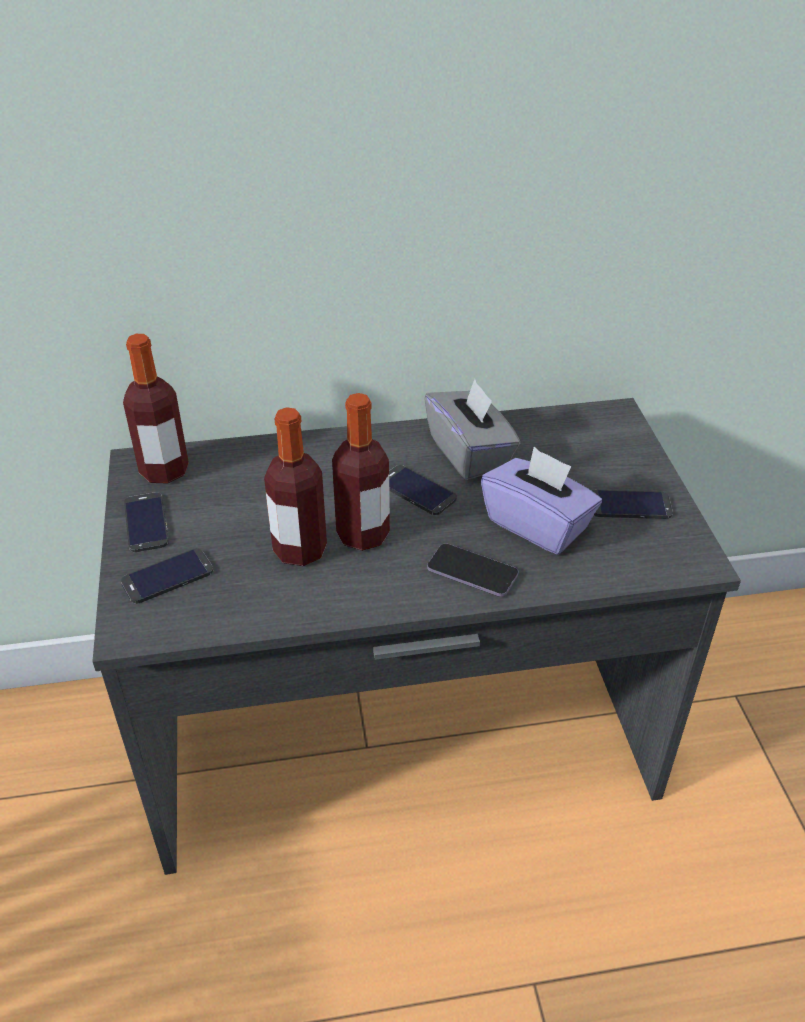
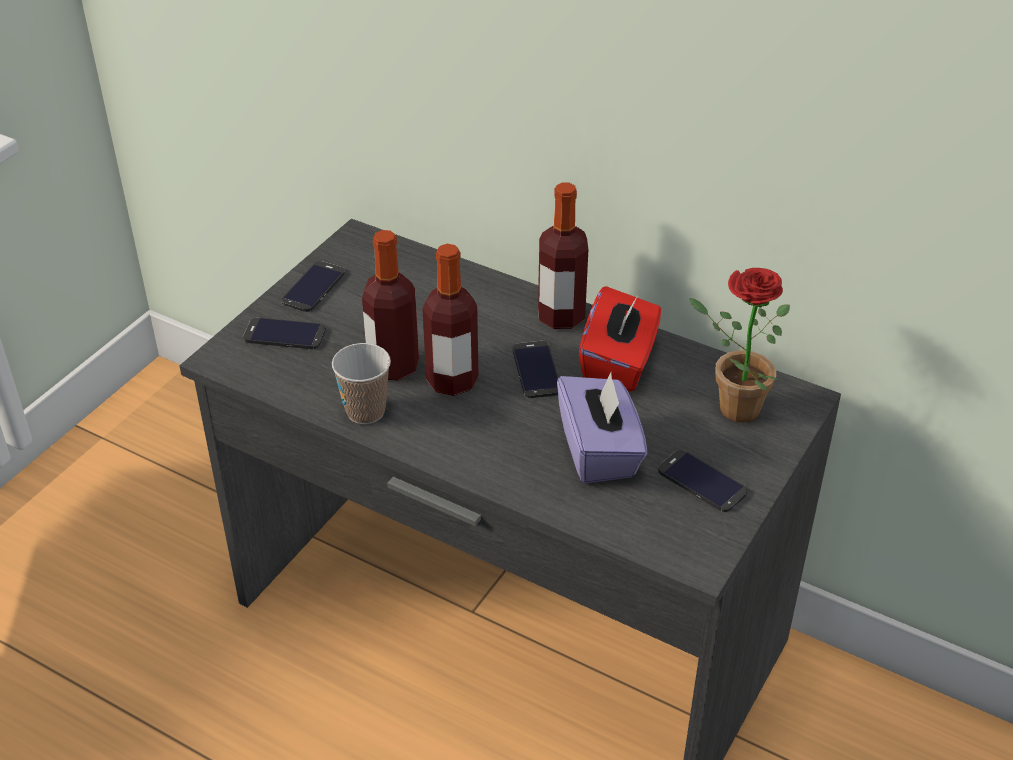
camera: 40 degrees right, 0 degrees up
bottle [123,334,189,484] -> bottle moved to [538,182,588,329]
grey tissue box [424,379,520,480] -> red tissue box [579,286,661,392]
phone [427,543,519,597] -> none
none -> cup [332,343,391,424]
none -> potted plant [689,268,790,423]

